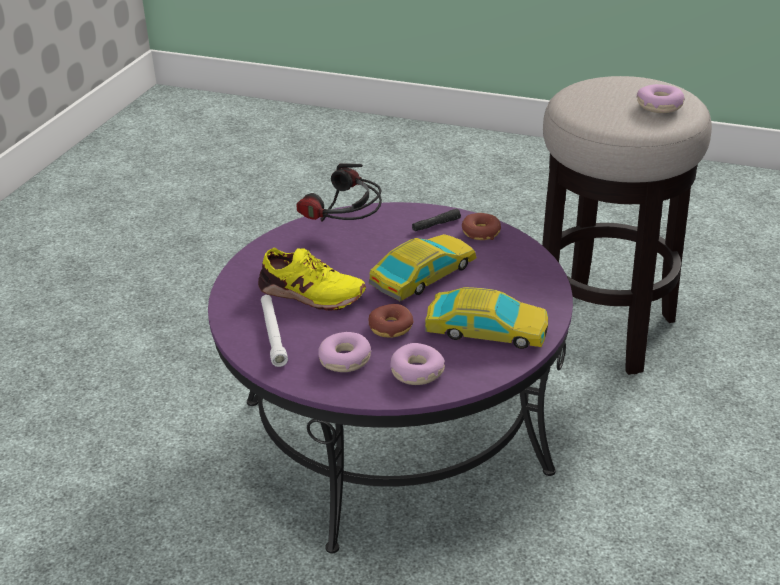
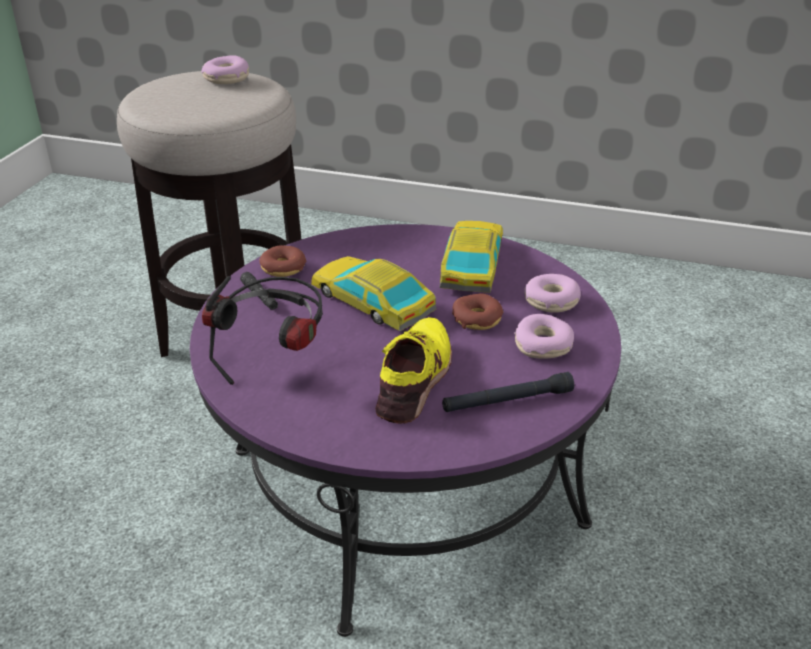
camera: 95 degrees left, 0 degrees up
white flashlight [261,295,288,367] -> black flashlight [442,372,574,412]

